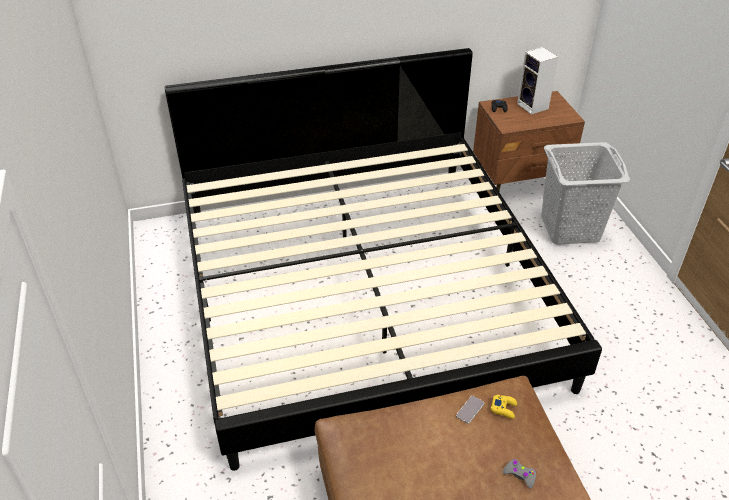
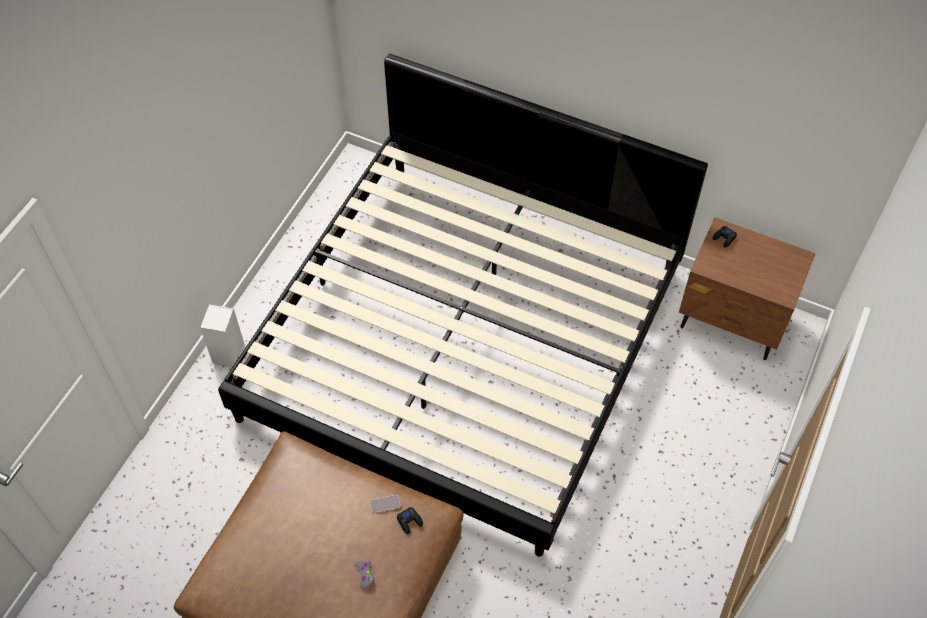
camera: 40 degrees right, 15 degrees up
yellow game controller [491,395,517,419] -> black game controller [397,507,423,534]
speaker [517,47,558,115] -> speaker moved to [200,304,245,367]
grey laundry basket [541,142,630,245] -> none

